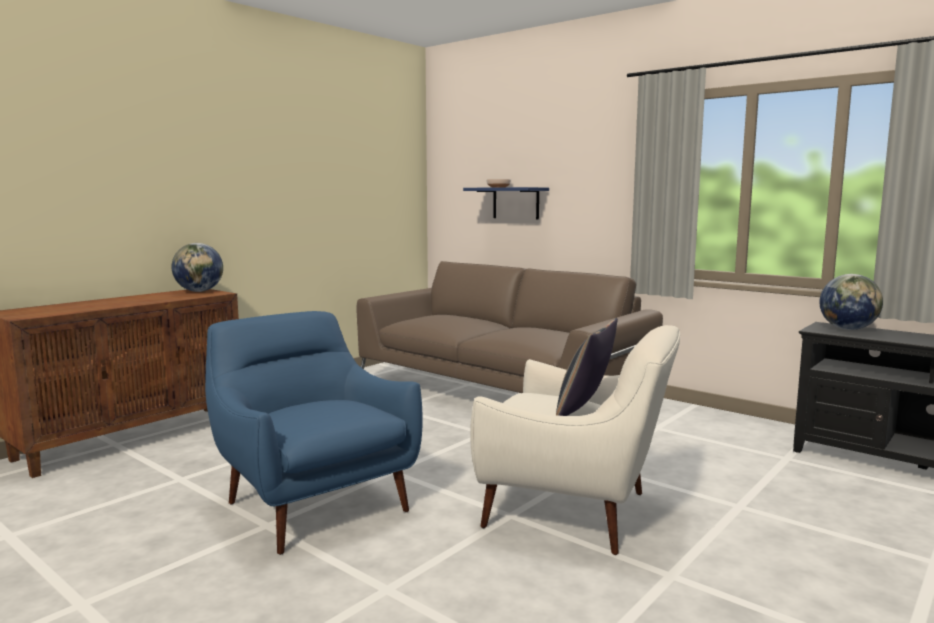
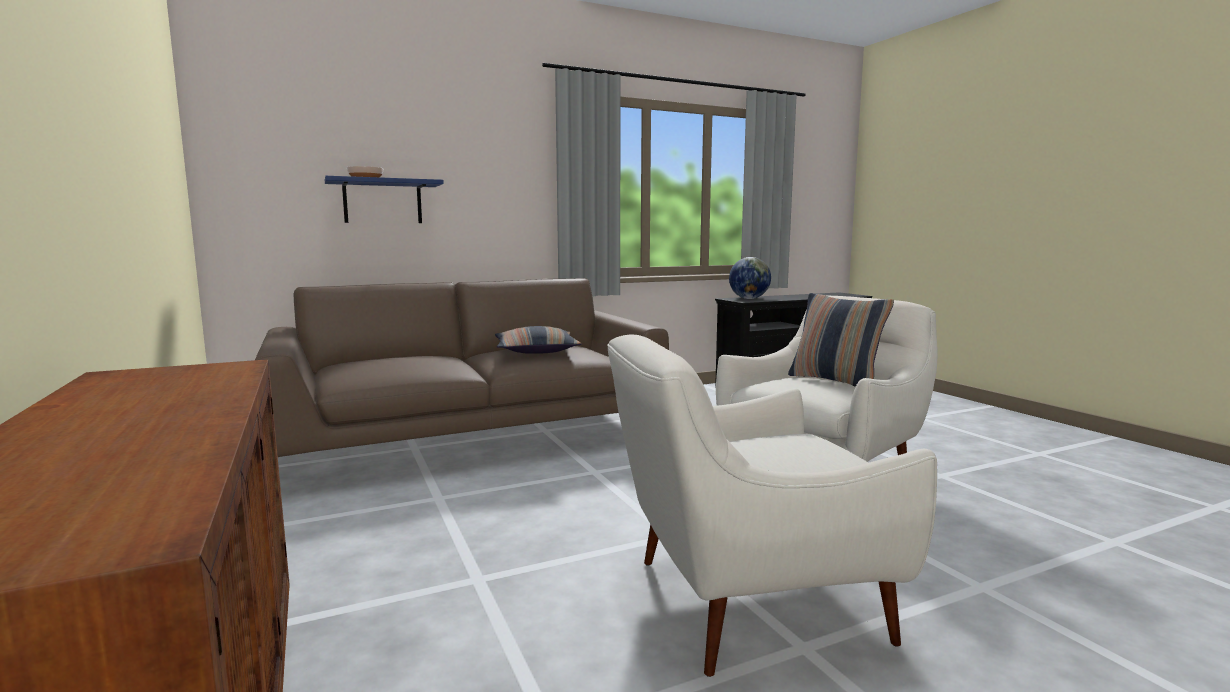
camera: 65 degrees left, 0 degrees up
globe [172,243,223,292] -> none
blue armchair [205,311,423,555] -> white armchair [607,334,937,677]
none -> pillow [495,326,581,354]

